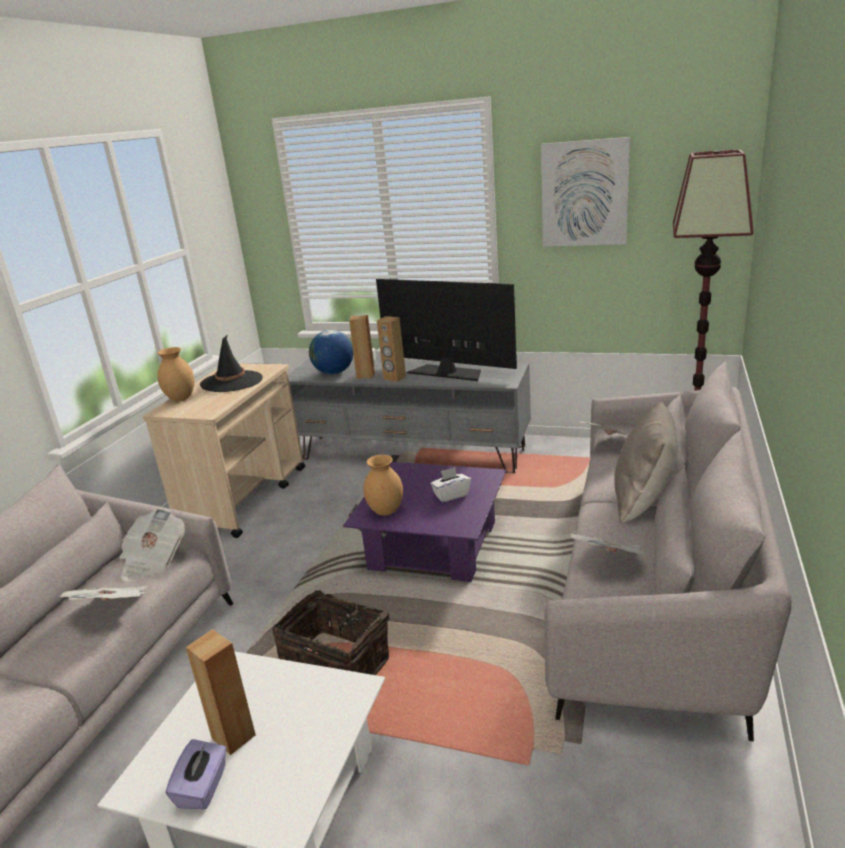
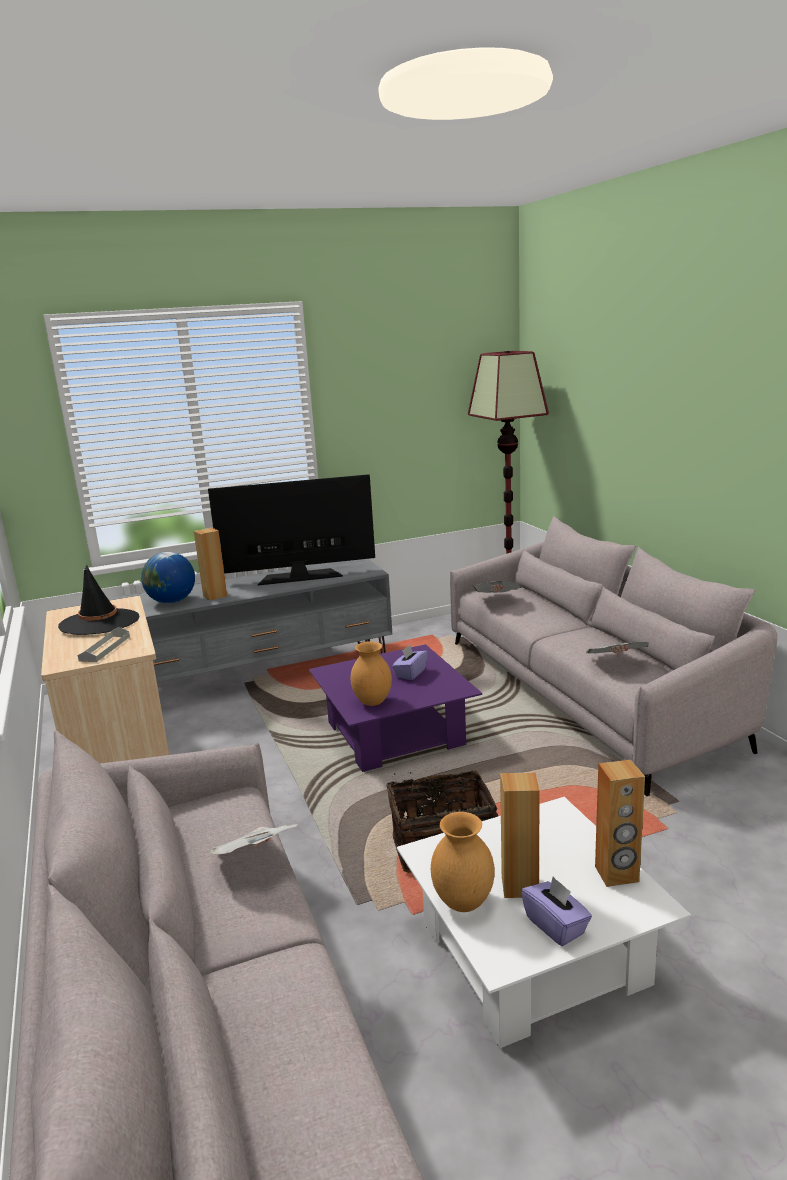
camera: 40 degrees left, 5 degrees down
newspaper [119,508,185,581] -> none
brown vase [157,347,195,401] -> brown vase moved to [431,812,495,912]
brown speaker [377,316,406,382] -> brown speaker moved to [595,760,645,887]
white tissue box [430,467,471,502] -> purple tissue box [392,645,428,680]
picture [541,137,630,247] -> none
beige pillow [614,401,678,523] -> none
none -> grey tray [78,627,130,662]

